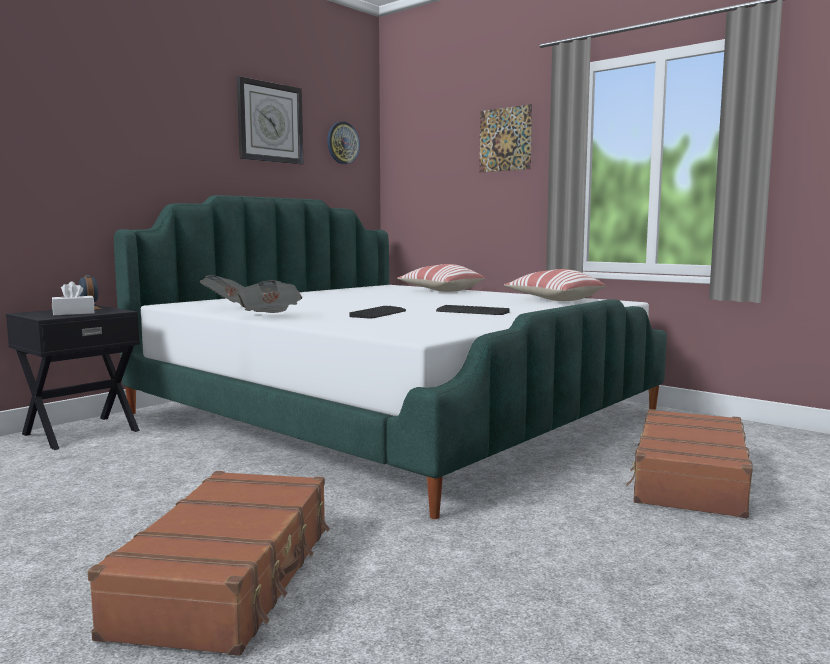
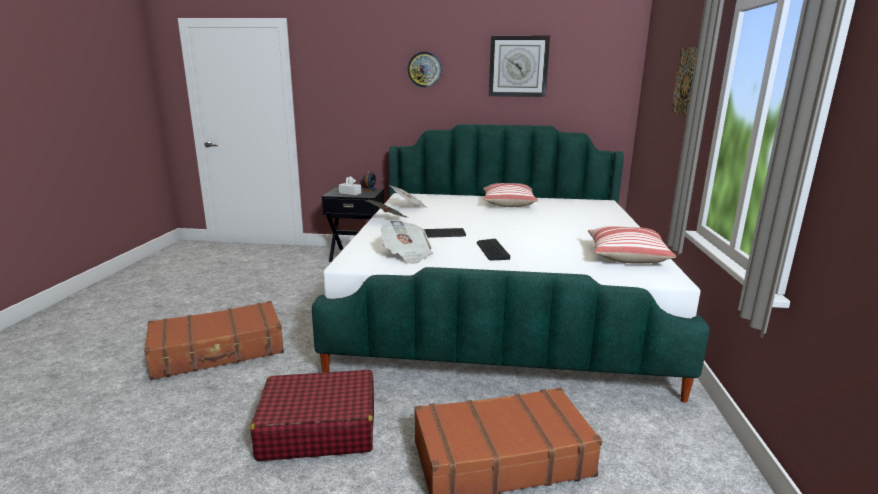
camera: 55 degrees right, 10 degrees up
wall clock [327,122,360,164] -> wall clock moved to [407,52,441,87]
pillow [397,264,485,292] -> pillow moved to [483,183,538,207]
none -> red suitcase [250,370,374,461]
none -> newspaper [380,220,433,264]

